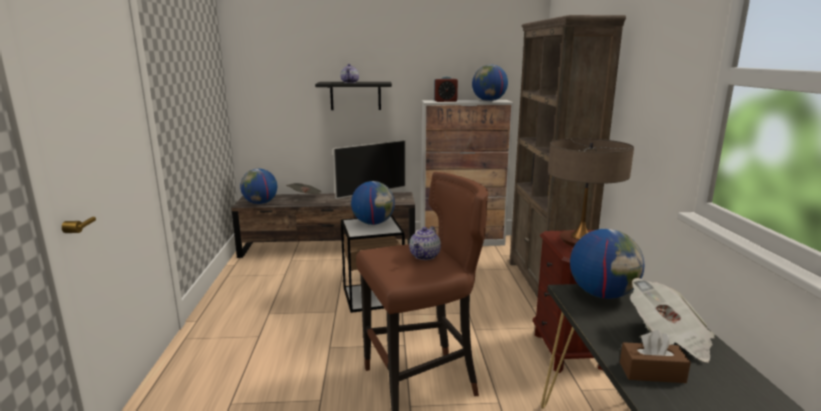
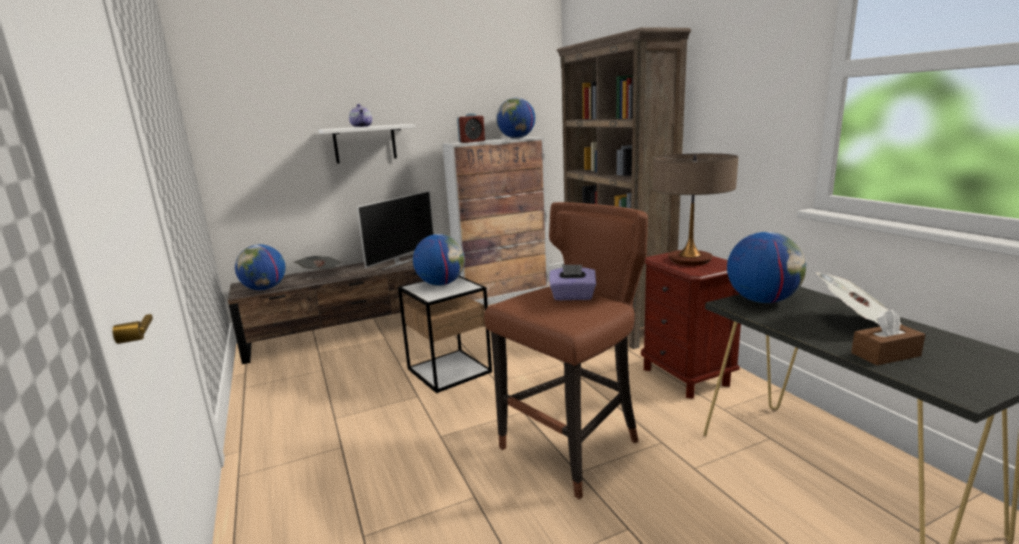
camera: 20 degrees left, 0 degrees up
black shelf [315,82,392,110] -> white shelf [318,124,415,163]
teapot [409,226,441,260] -> purple tissue box [550,264,596,300]

